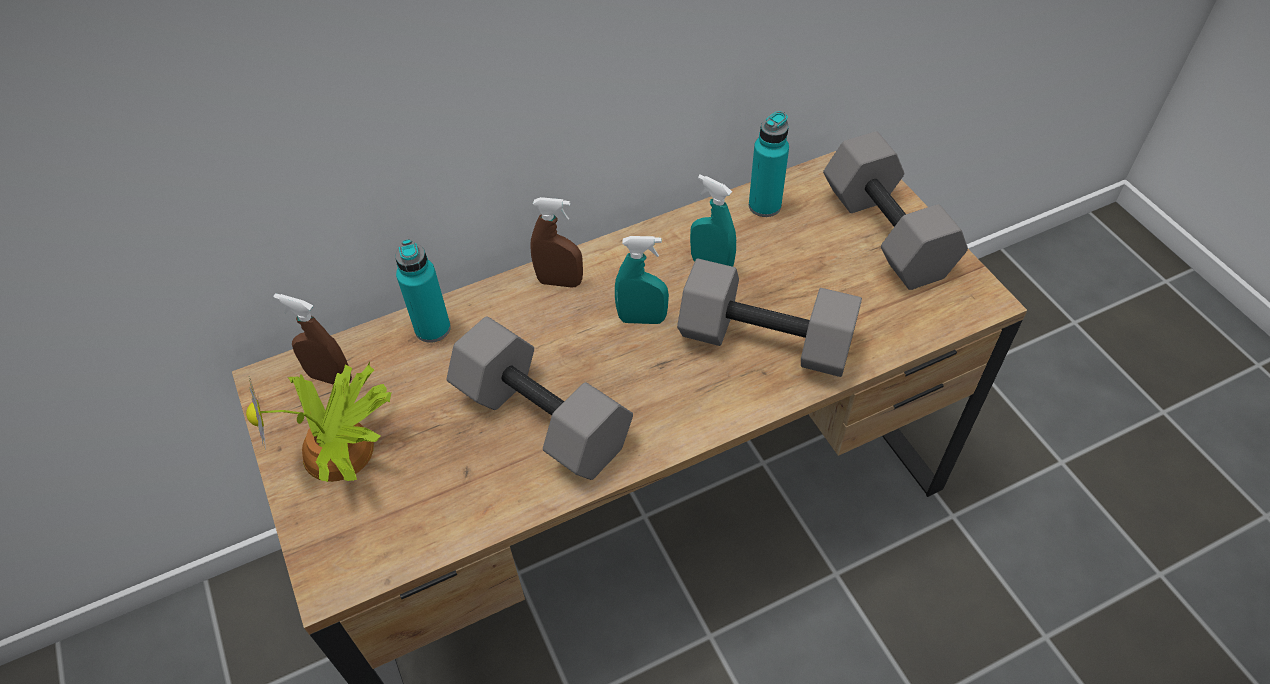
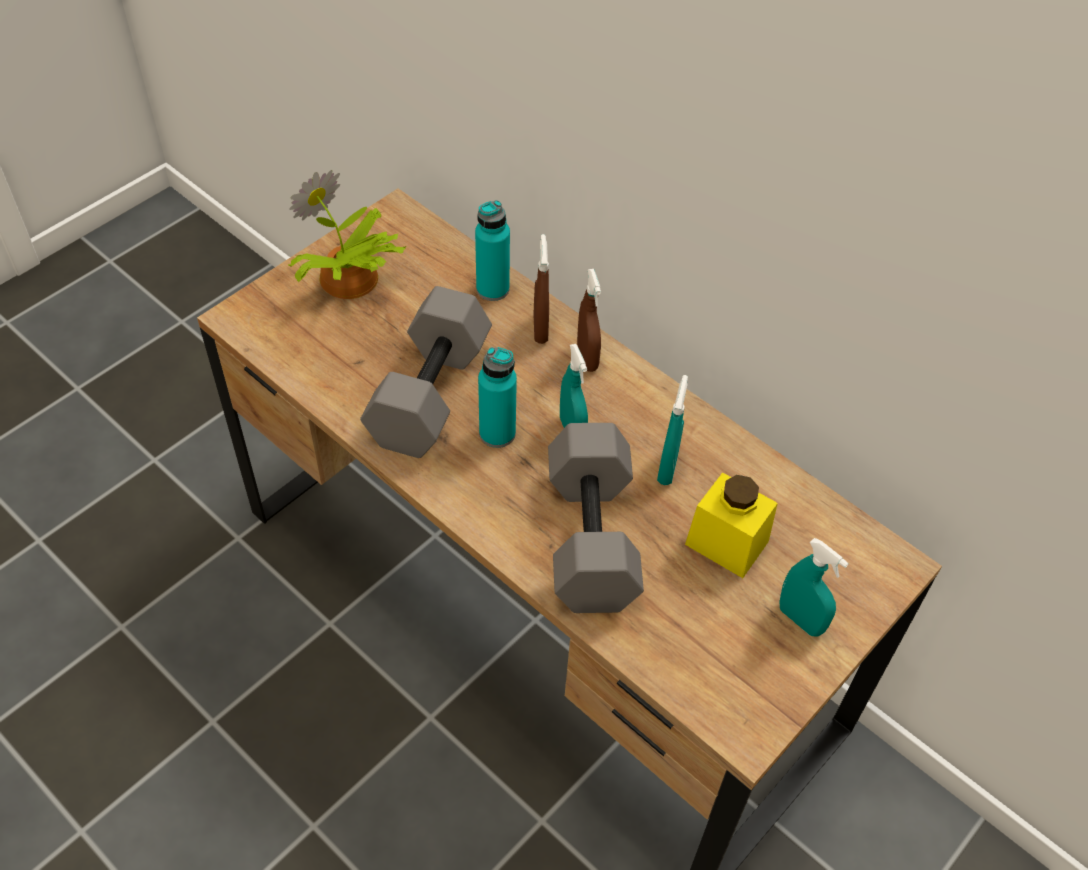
camera: 65 degrees right, 0 degrees up
brown spray bottle [274,293,352,385] -> brown spray bottle moved to [534,234,549,344]
turquoise bottle [749,111,789,217] -> turquoise bottle moved to [478,347,517,448]
grey dumbbell [823,131,968,290] -> turquoise spray bottle [779,538,849,636]
none -> yellow jar [685,472,778,578]

